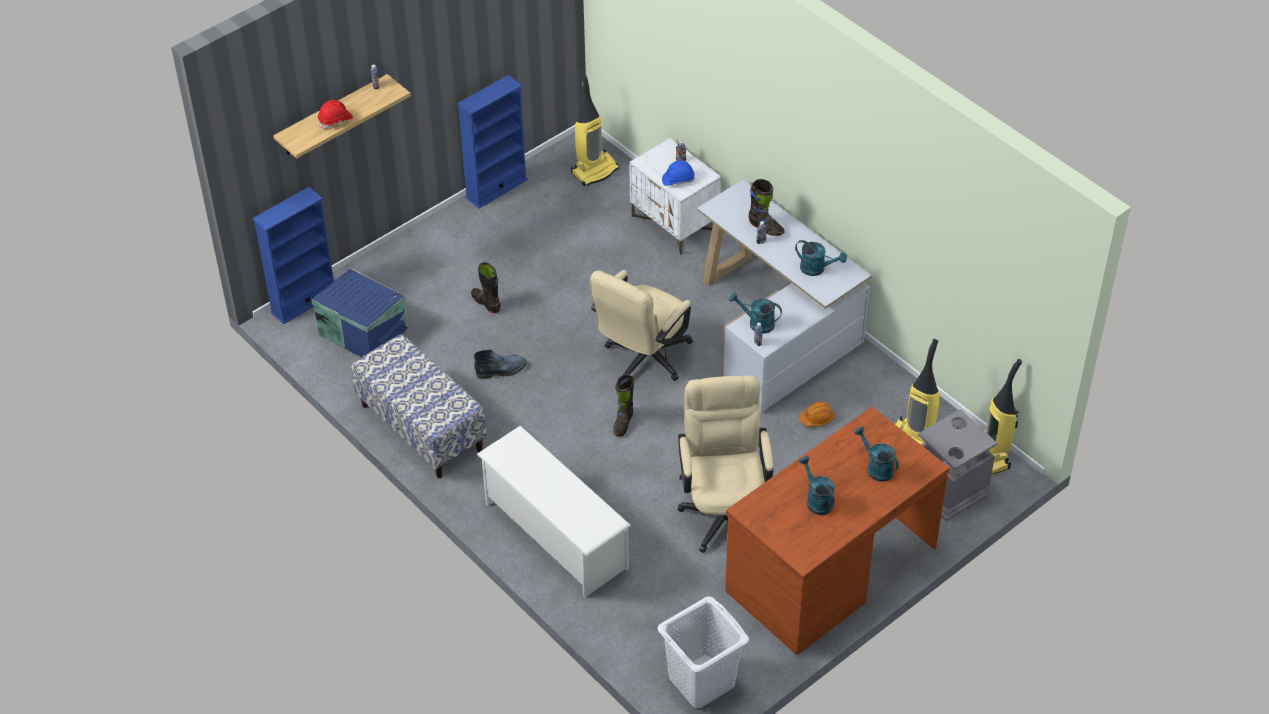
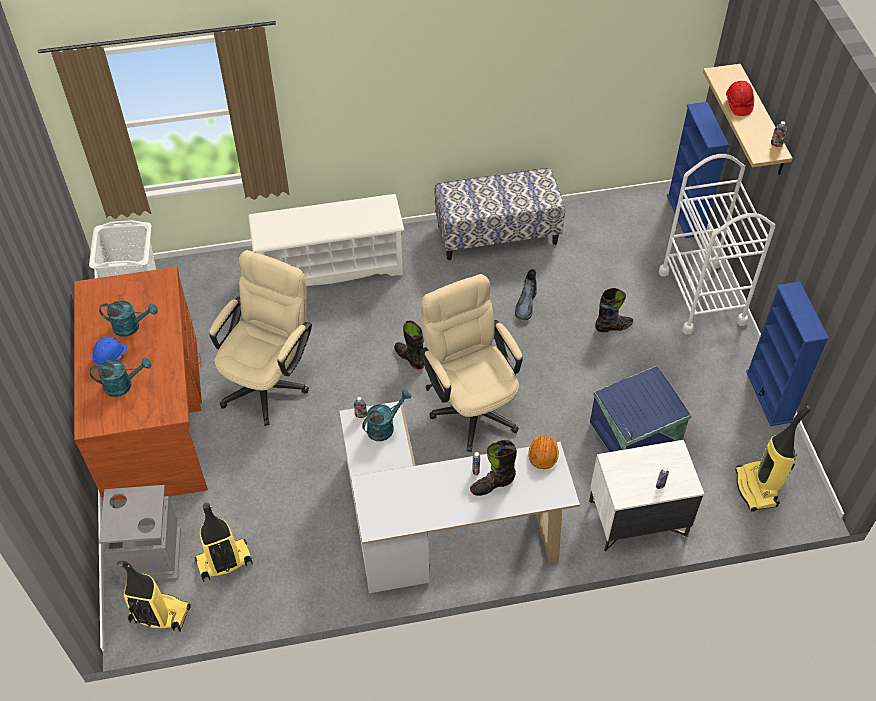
camera: 120 degrees right, 5 degrees up
blue storage box [311,268,408,357] -> blue storage box moved to [590,365,692,452]
blue hard hat [662,160,695,186] -> blue hard hat moved to [92,337,128,365]
beige office chair [678,375,773,553] -> beige office chair turned 90 degrees counterclockwise [209,250,312,426]
turquoise watering can [795,240,847,276] -> none
orange hard hat [800,402,834,427] -> orange hard hat moved to [528,435,559,469]
none -> white cart [659,154,775,335]

